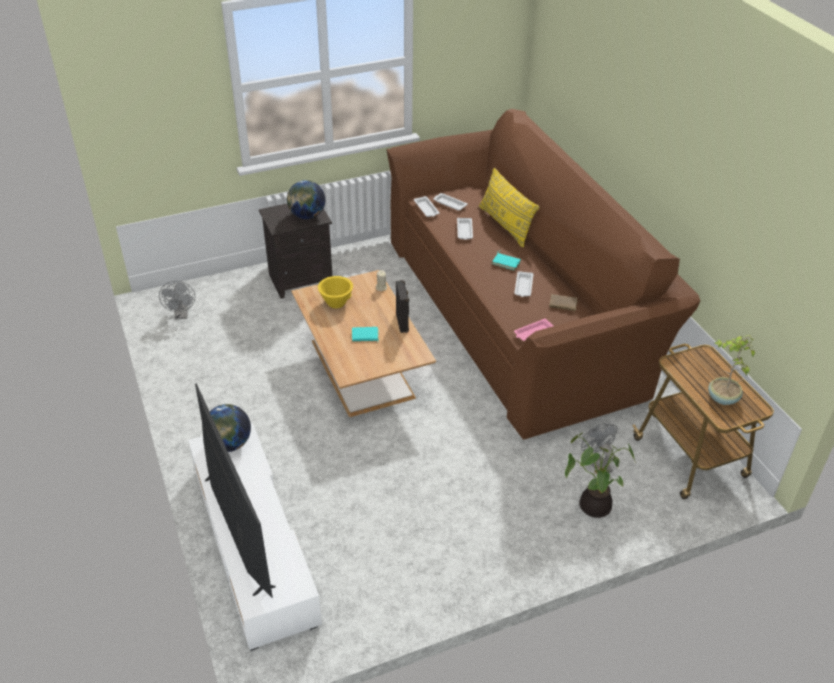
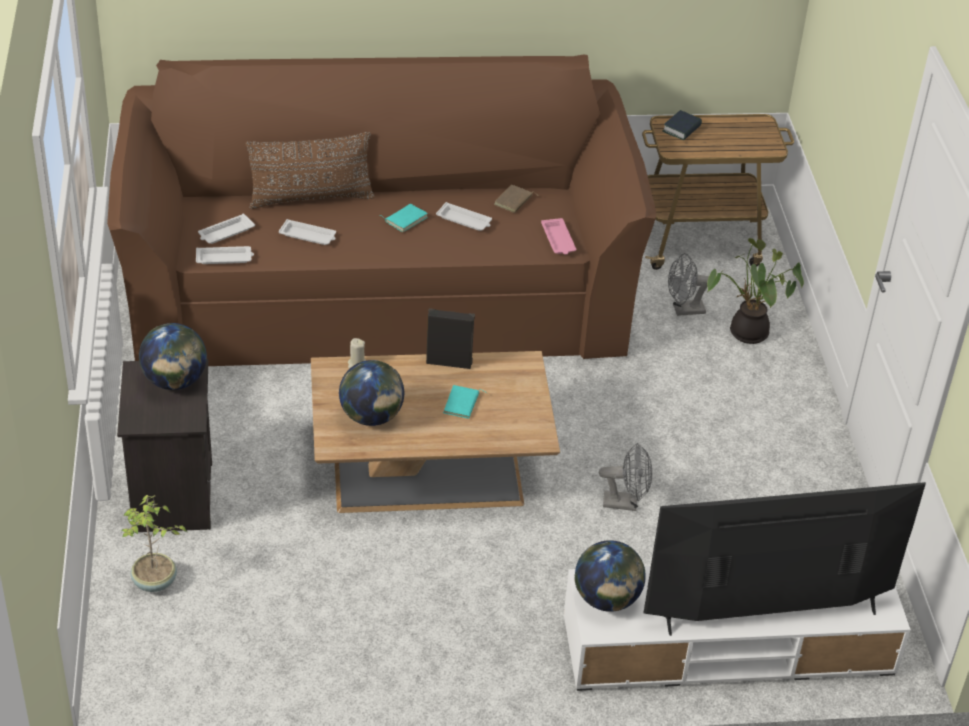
camera: 75 degrees left, 0 degrees up
grey fan [159,281,195,320] -> grey fan moved to [599,443,652,511]
yellow bowl [318,276,353,308] -> globe [339,360,404,426]
yellow pillow [479,168,539,247] -> brown pillow [246,132,374,209]
potted plant [708,335,755,405] -> potted plant moved to [121,495,187,592]
none -> book [662,110,702,141]

